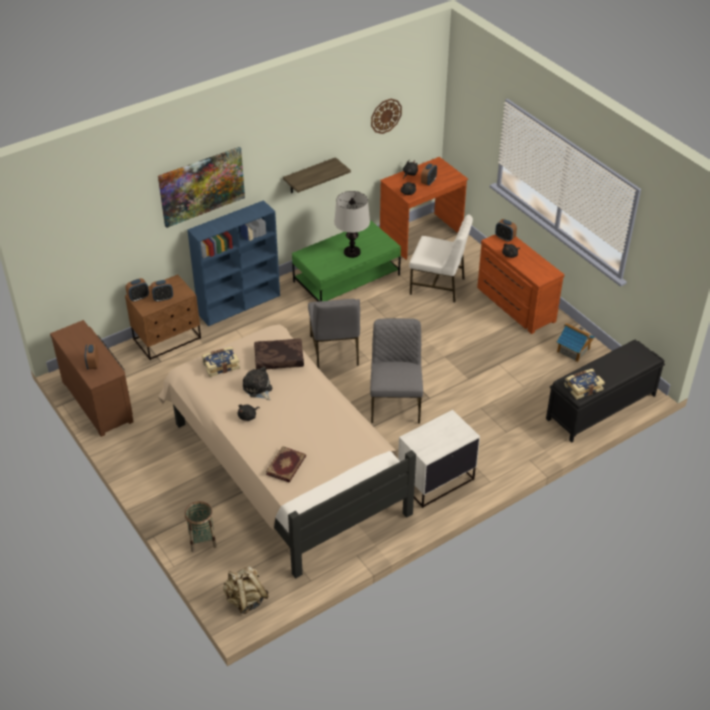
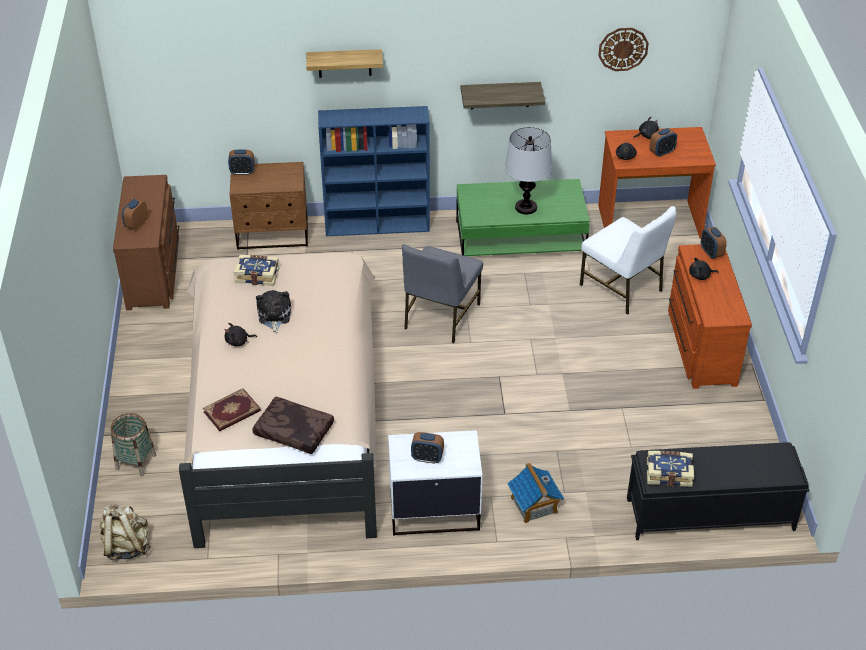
camera: 30 degrees right, 0 degrees up
alarm clock [151,279,173,302] -> alarm clock moved to [411,432,444,464]
picture [158,147,245,228] -> shelf [306,49,383,78]
brown pillow [254,339,304,369] -> brown pillow moved to [252,396,334,454]
grey chair [370,318,423,423] -> none
toy house [557,323,594,362] -> toy house moved to [507,462,564,523]

